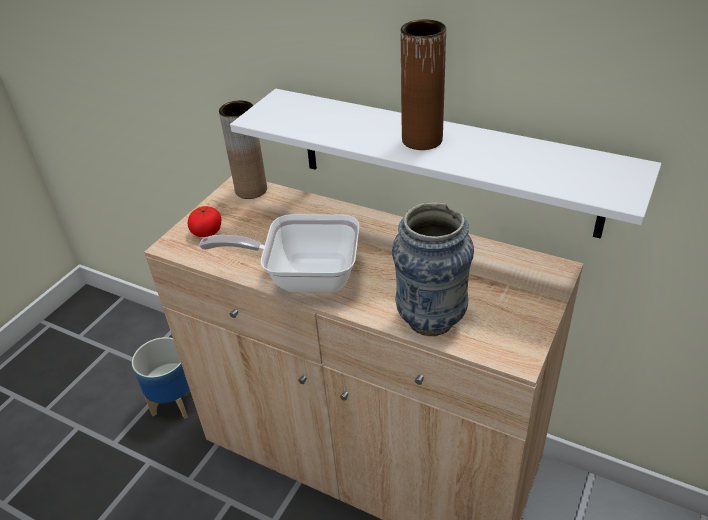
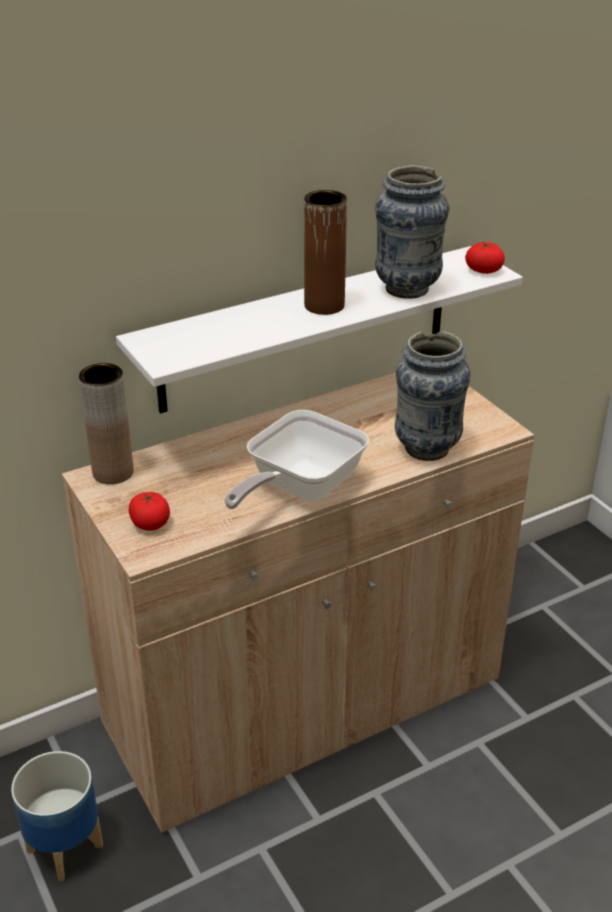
camera: 60 degrees left, 5 degrees down
none -> vase [375,165,450,299]
none -> tomato [465,242,505,274]

